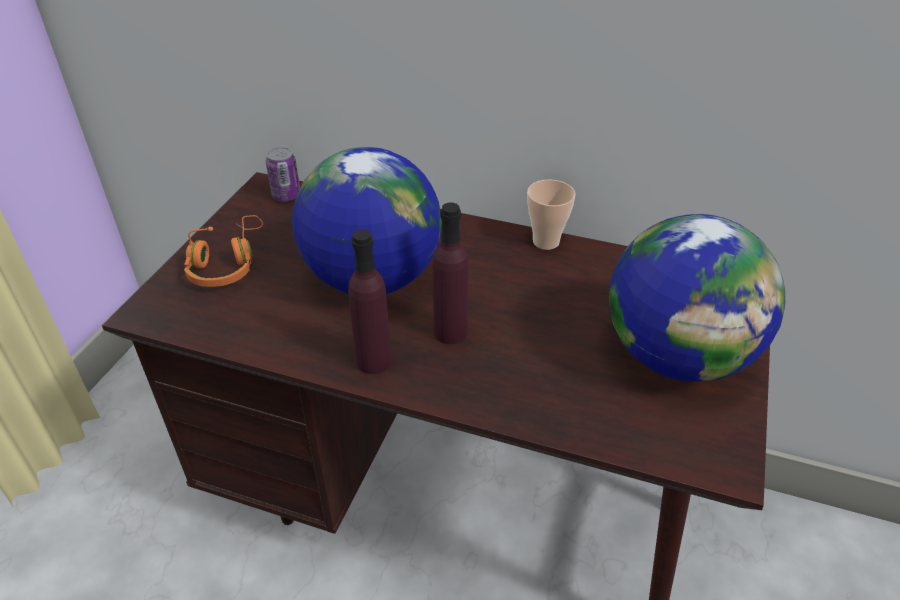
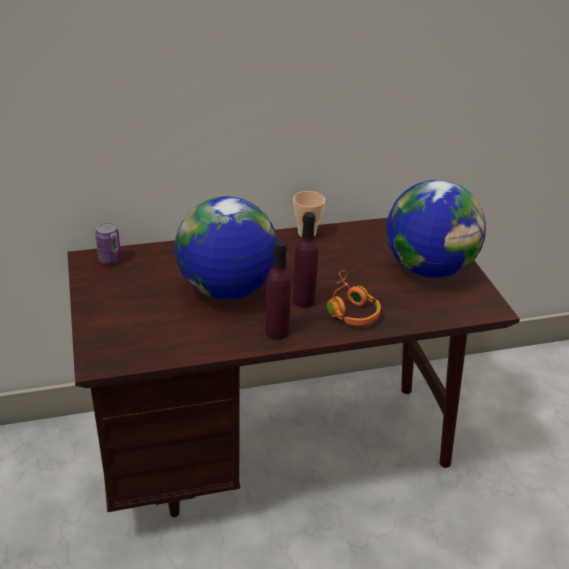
camera: 35 degrees left, 5 degrees down
orange headphones [184,215,263,287] -> orange headphones moved to [327,270,381,325]

